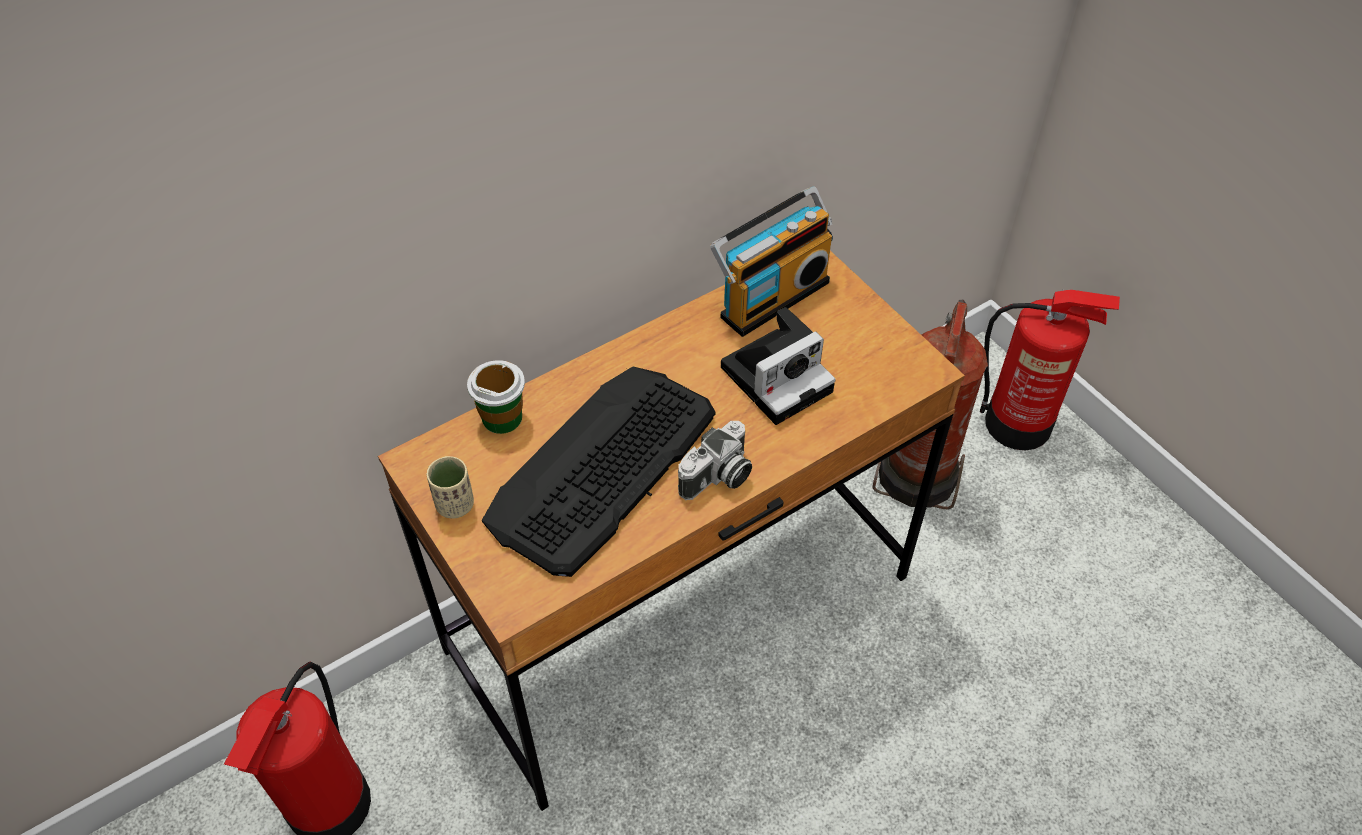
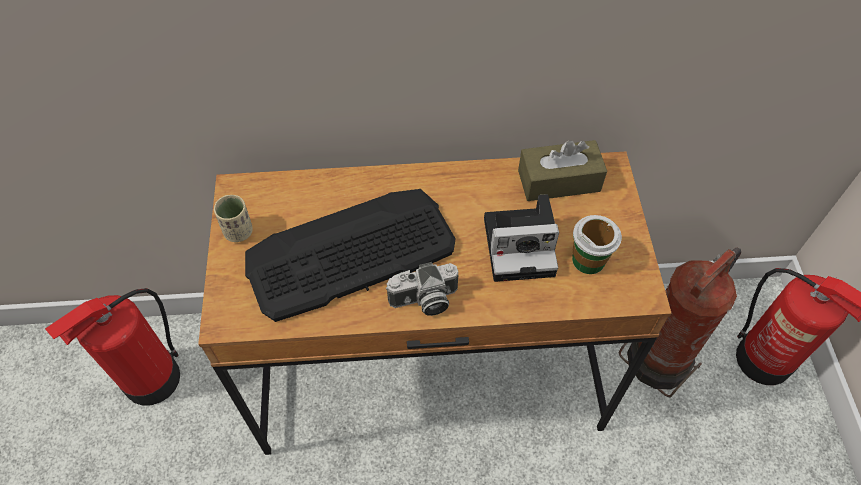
camera: 30 degrees right, 5 degrees up
cup [467,360,525,434] -> cup moved to [572,215,622,274]
radio [710,186,833,337] -> brown tissue box [518,140,607,201]

